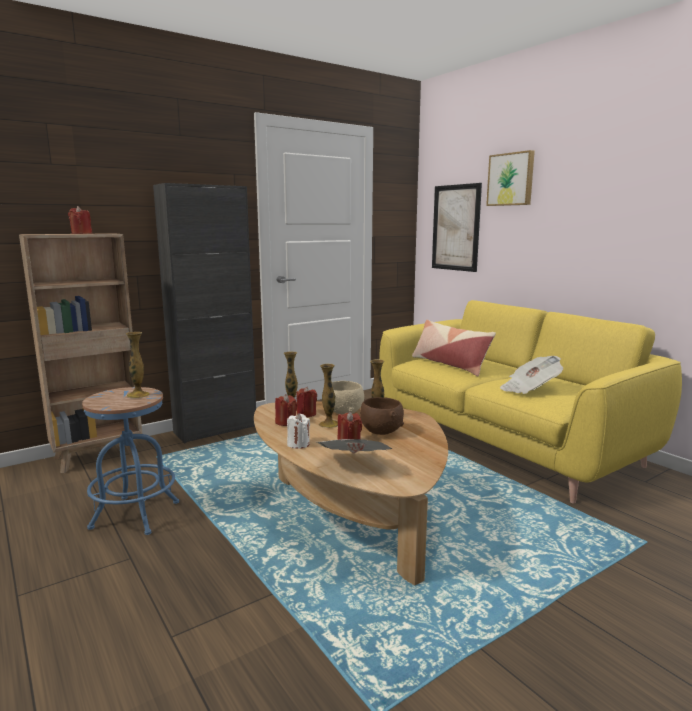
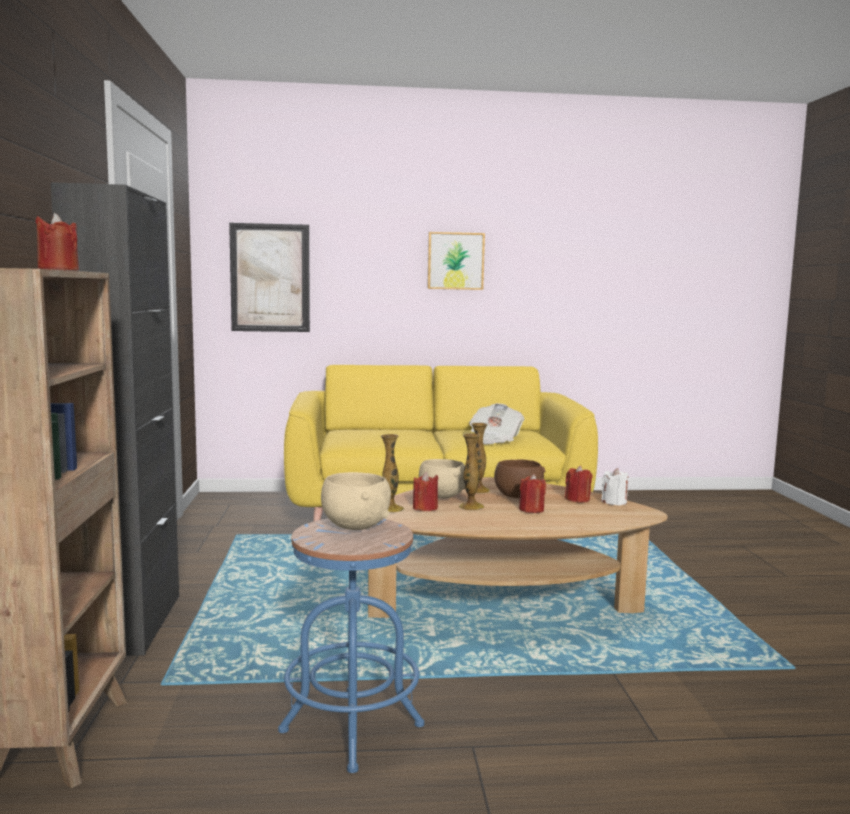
camera: 60 degrees left, 5 degrees down
vase [126,332,150,398] -> beige bowl [321,472,391,530]
red candle [275,394,297,426] -> red candle moved to [565,466,592,503]
white candle [287,413,310,449] -> white candle moved to [601,468,629,506]
newspaper [317,439,392,453] -> none
pillow [412,320,496,376] -> none
picture [486,150,535,206] -> picture moved to [427,232,485,290]

